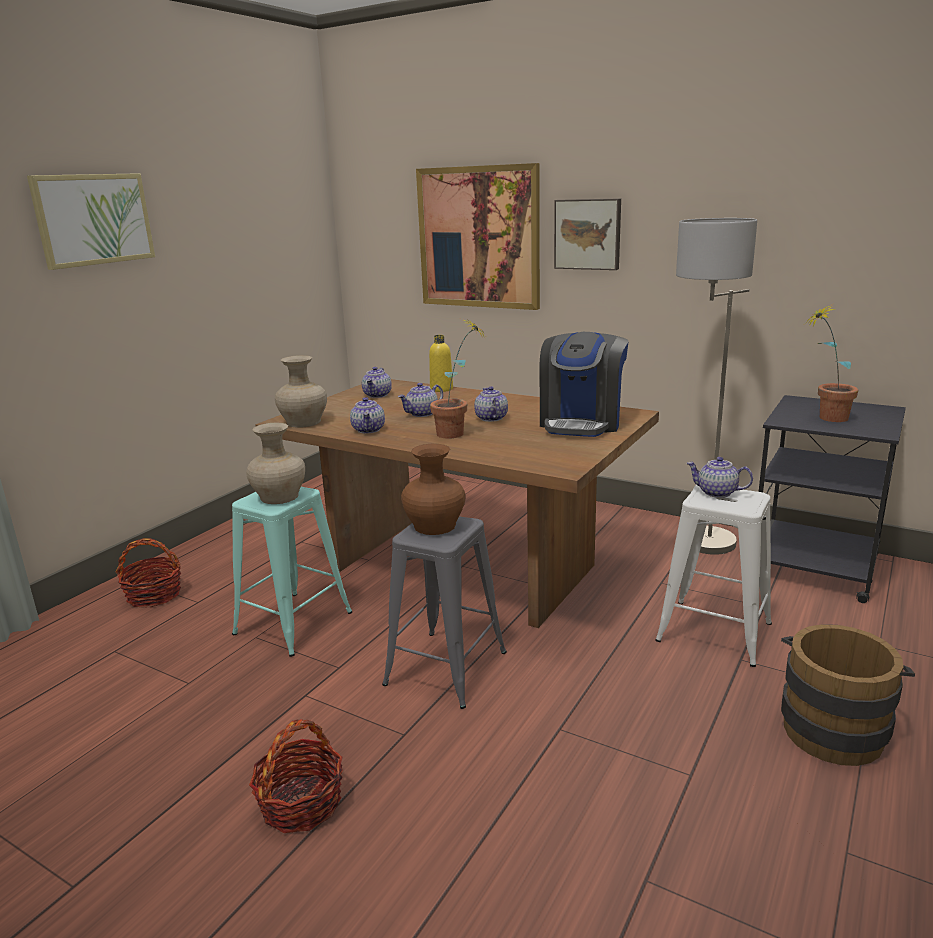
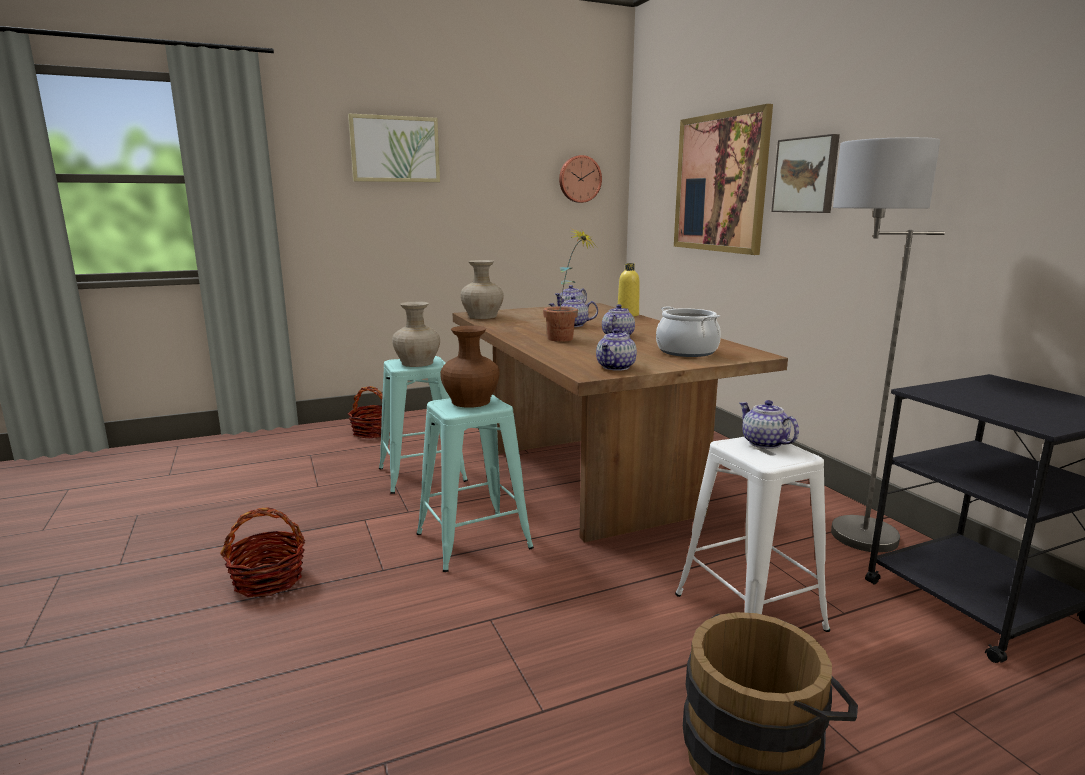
camera: 35 degrees right, 5 degrees down
teapot [350,397,385,433] -> teapot moved to [596,328,637,371]
grey stool [382,516,507,709] -> turquoise stool [416,394,534,572]
coffee machine [539,332,629,437] -> cooking pot [656,307,721,357]
potted plant [805,304,858,422] -> none
none -> wall clock [559,155,602,203]

